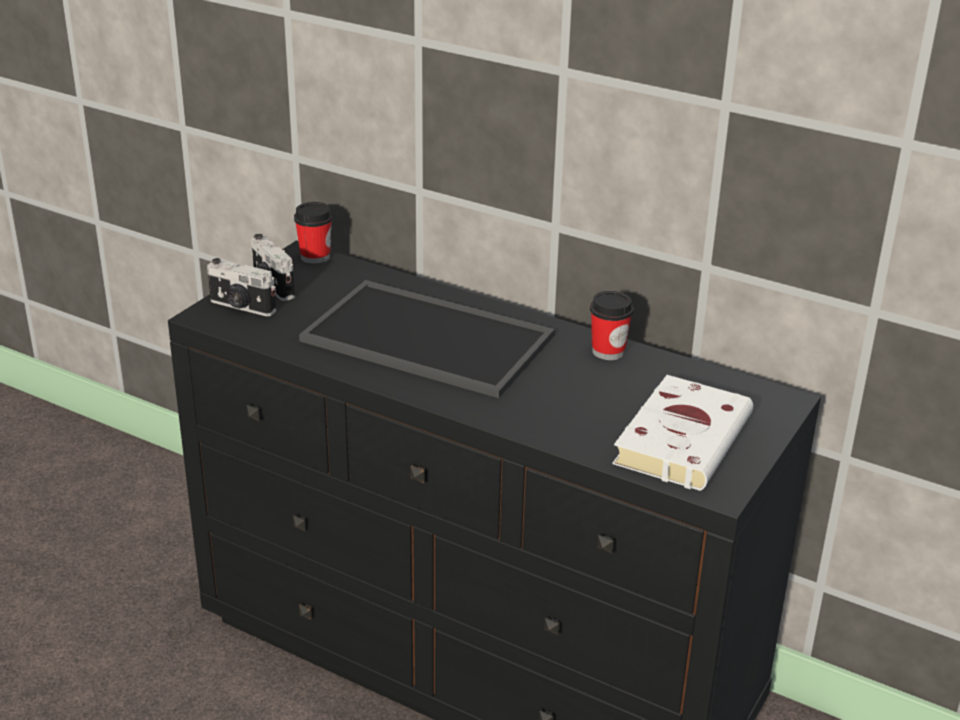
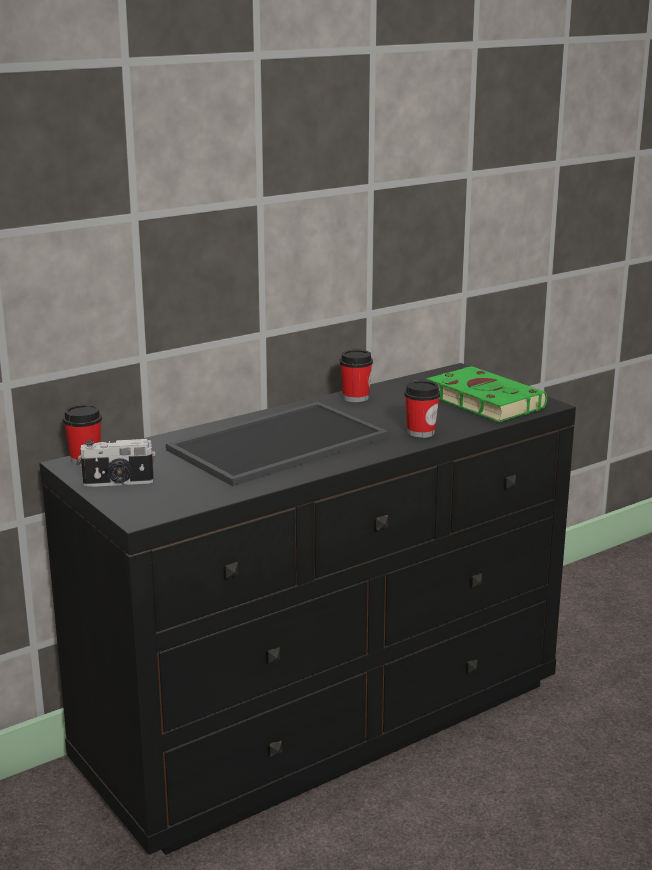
camera: 65 degrees left, 10 degrees down
camera [207,258,277,316] -> none
white book [613,375,753,491] -> green book [427,366,547,422]
none -> cup [404,380,440,438]

